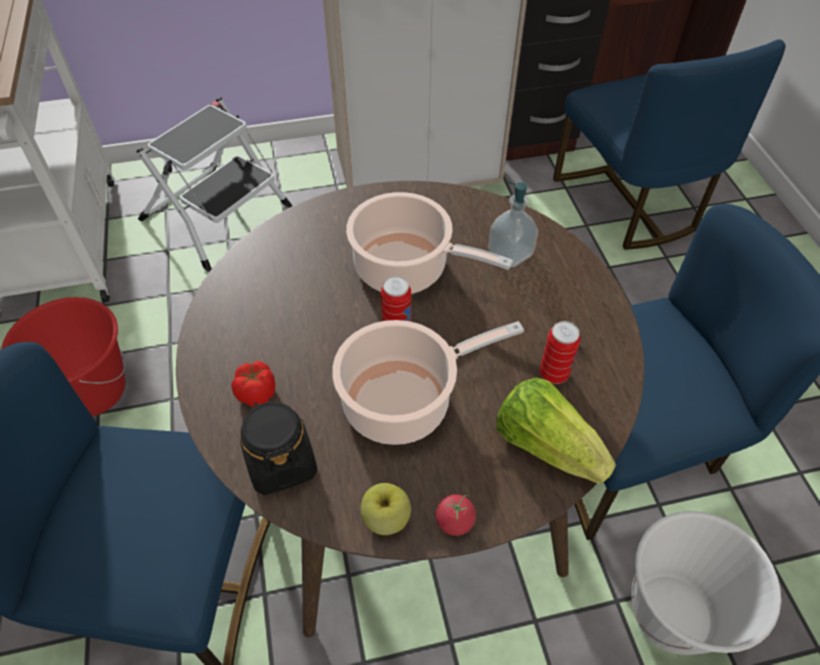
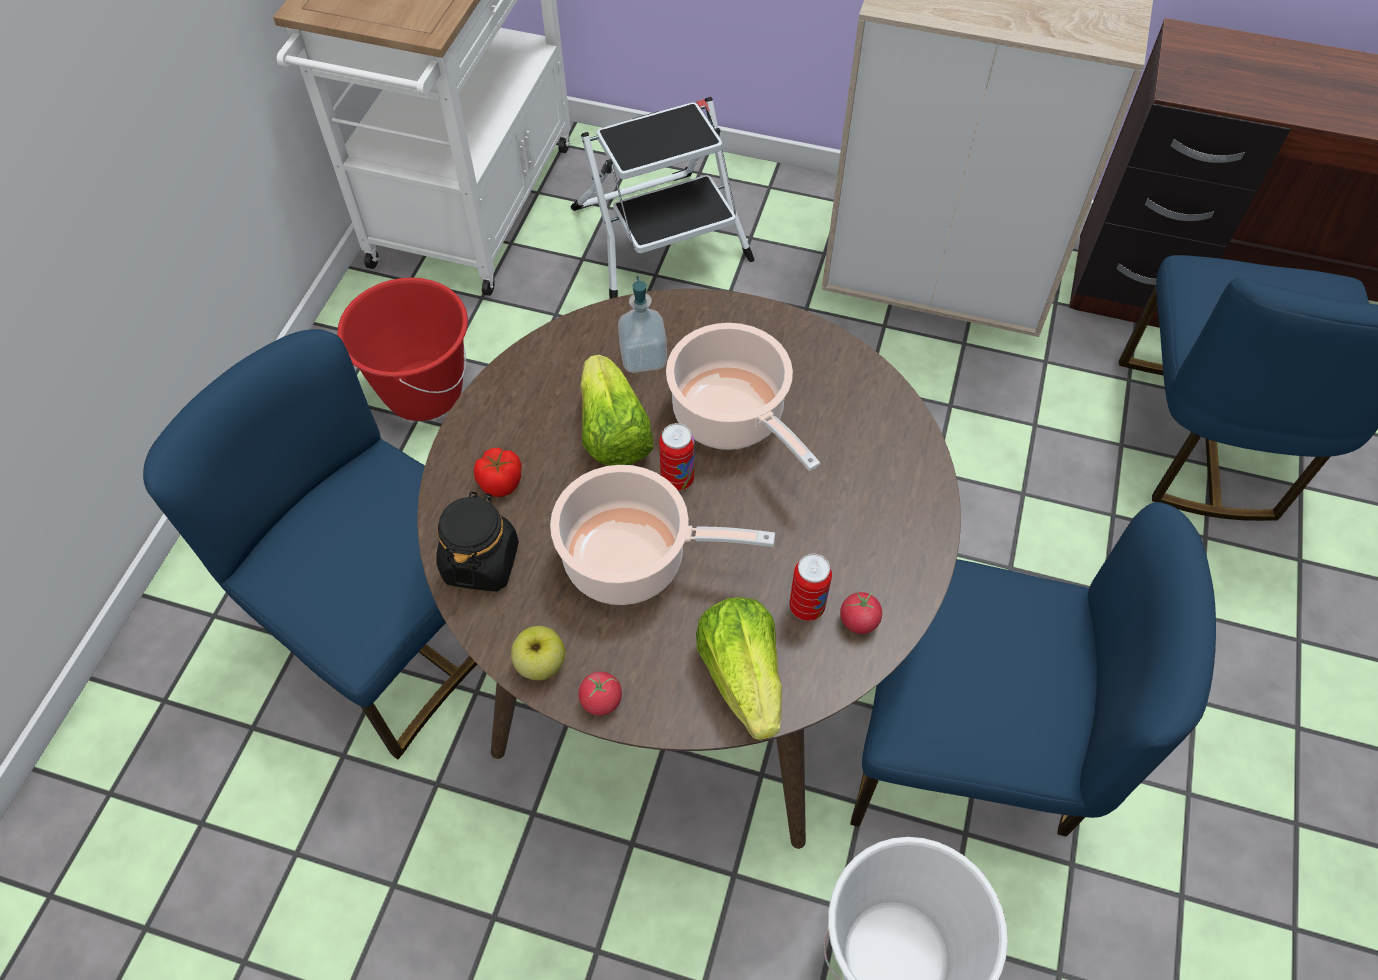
camera: 30 degrees right, 5 degrees up
soap dispenser [488,181,538,268] -> soap dispenser moved to [618,276,667,373]
none -> lettuce [580,354,654,466]
none -> tomato [840,592,882,634]

